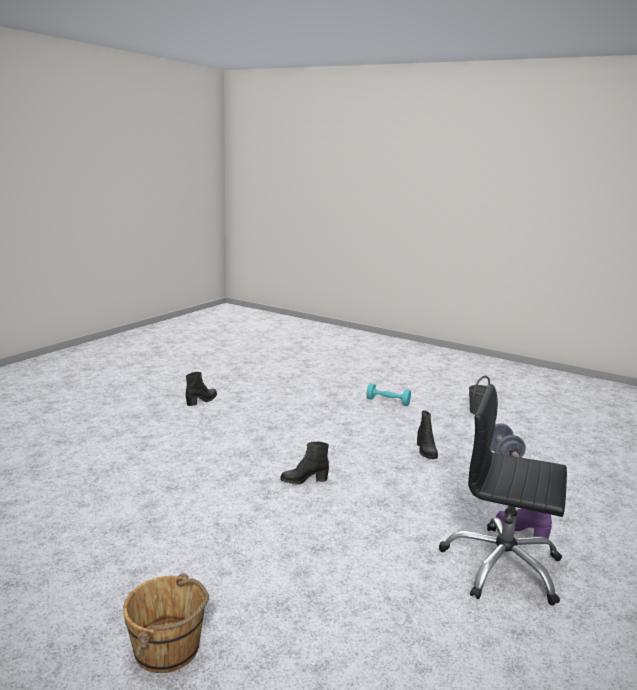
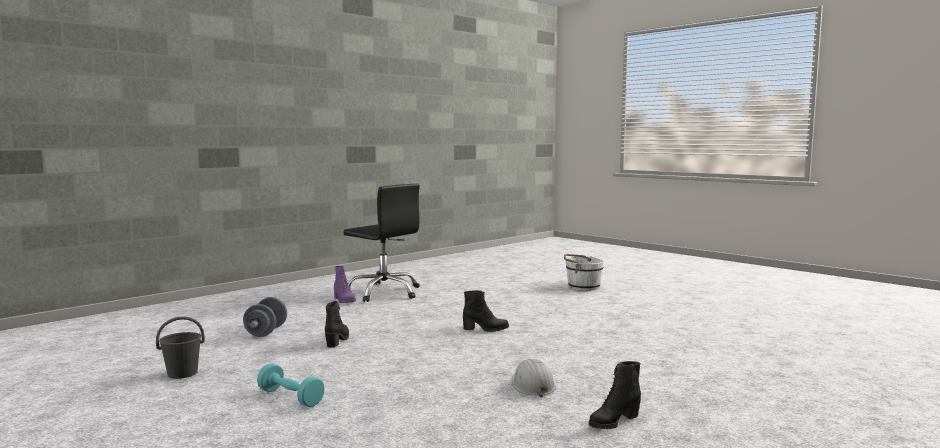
camera: 165 degrees left, 10 degrees down
brown bucket [123,573,209,673] -> white bucket [564,254,604,291]
none -> white hard hat [512,359,556,398]

